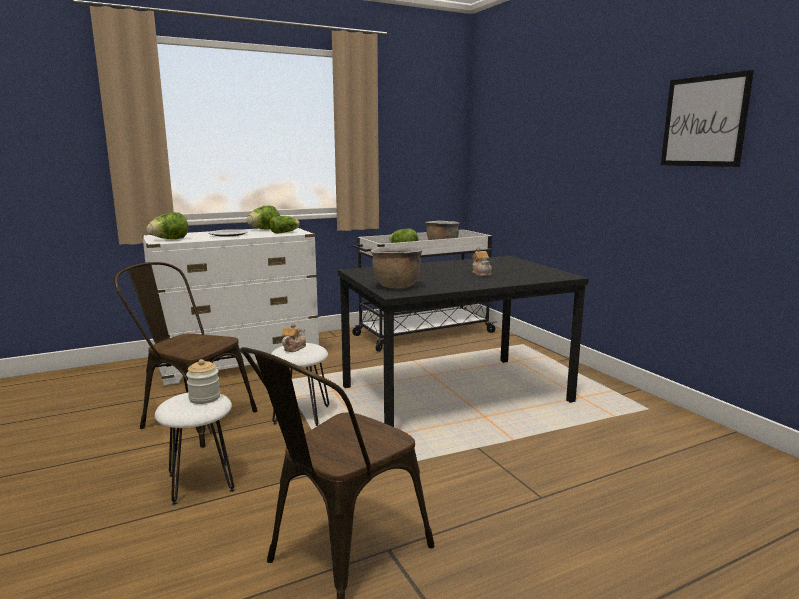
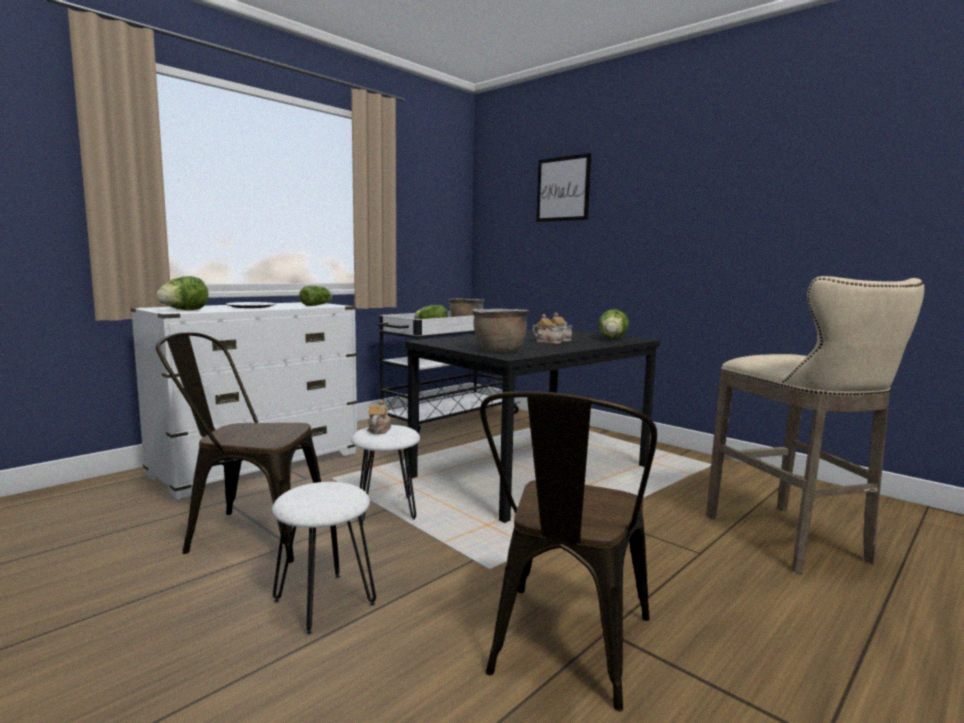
camera: 20 degrees left, 5 degrees down
jar [186,359,220,404] -> none
lettuce [246,206,280,229] -> lettuce moved to [599,309,629,338]
picture [661,70,754,167] -> picture moved to [536,153,591,222]
none -> teapot [532,314,564,344]
none -> beige stool [706,276,924,574]

